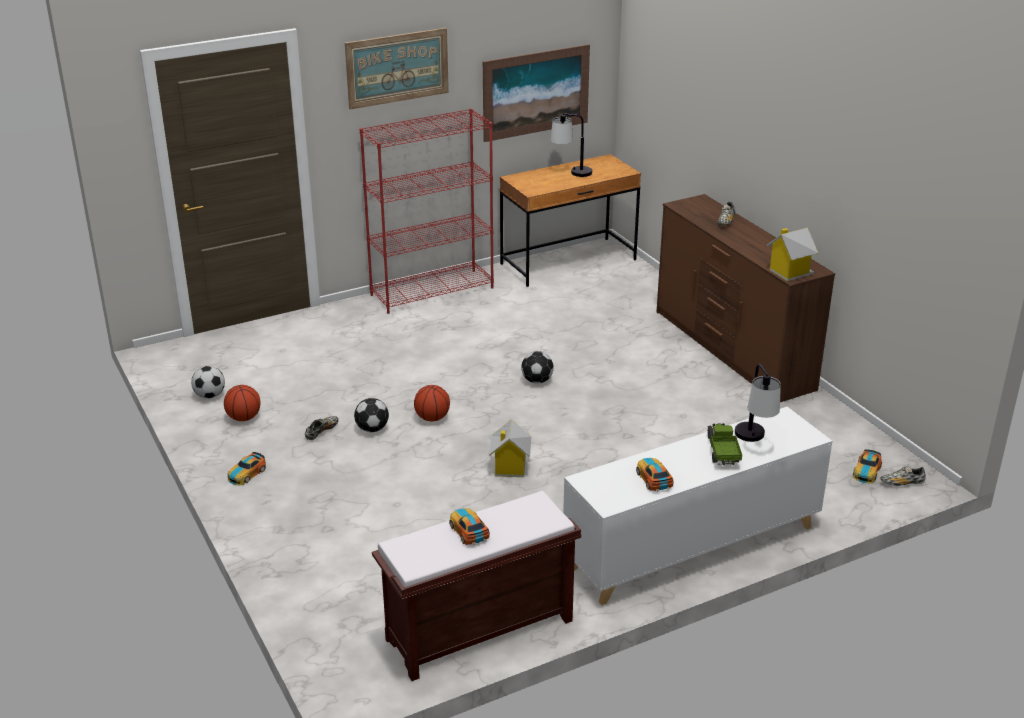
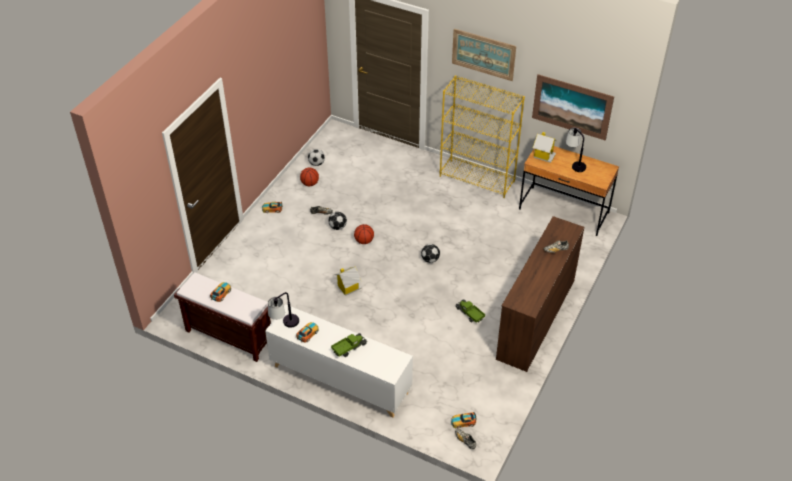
camera: 55 degrees right, 15 degrees up
red bookcase [360,108,494,314] -> yellow bookcase [440,75,525,198]
table lamp [735,364,781,442] -> table lamp moved to [268,292,299,328]
toy house [767,227,818,281] -> toy house moved to [533,132,557,163]
none -> toy truck [456,299,485,323]

